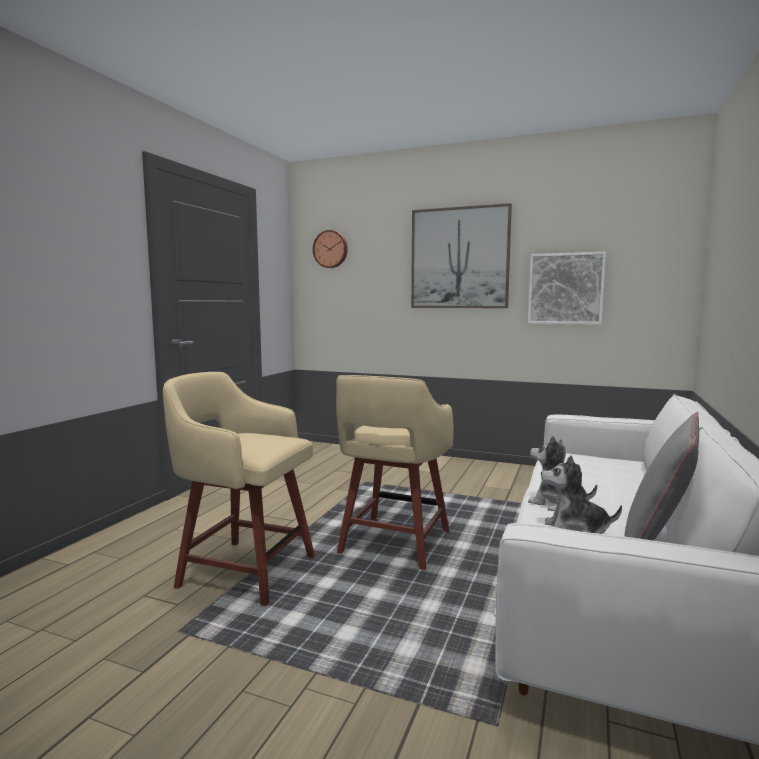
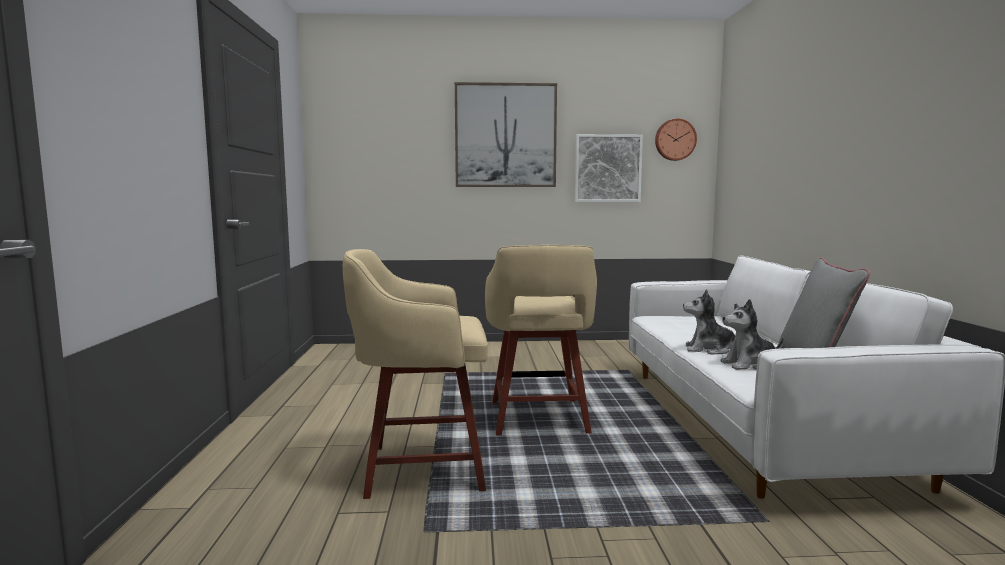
camera: 25 degrees left, 0 degrees up
wall clock [313,230,348,268] -> wall clock moved to [655,118,697,161]

